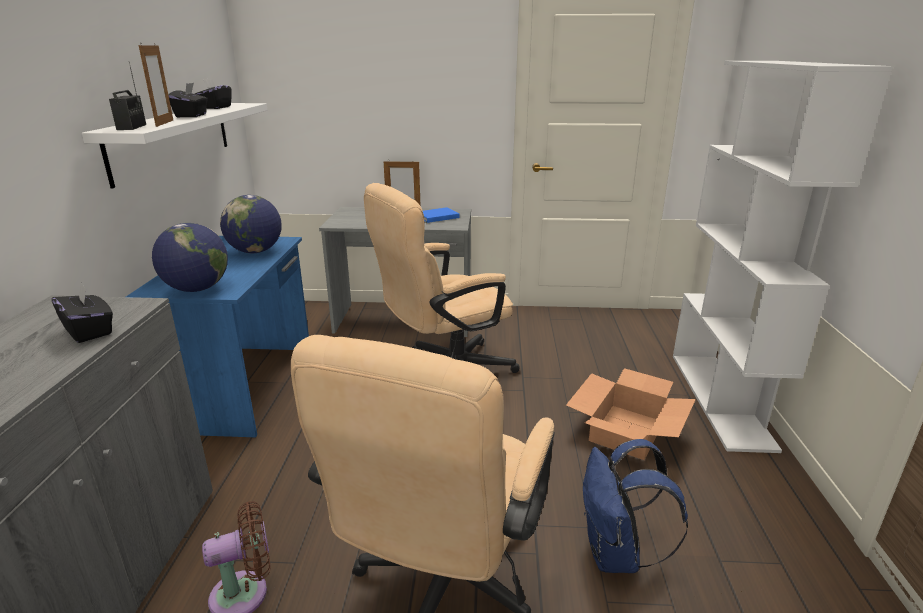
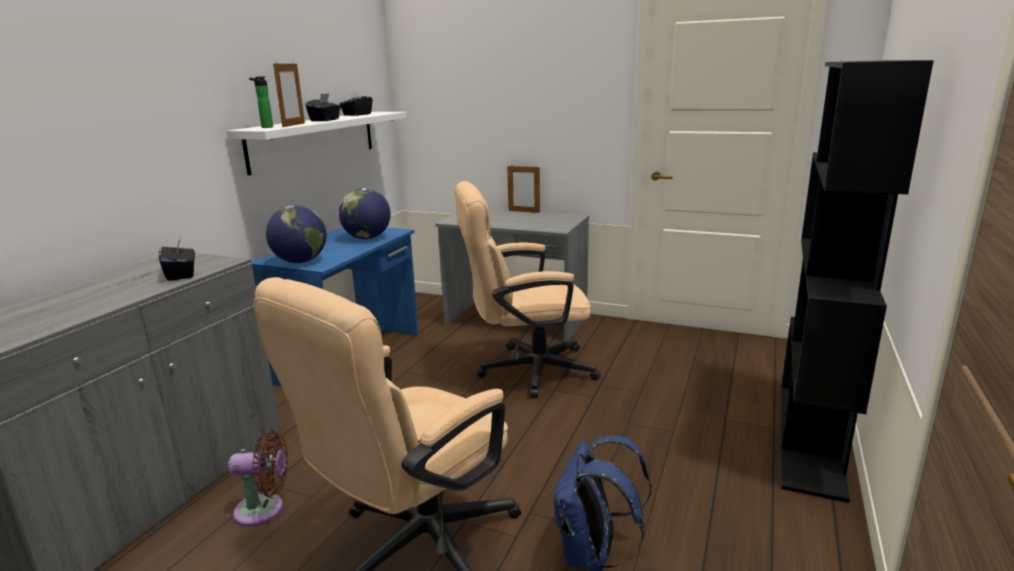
camera: 20 degrees right, 5 degrees down
radio [109,62,146,130] -> bottle [249,76,273,128]
blue book [423,207,460,223] -> none
cardboard box [566,368,696,460] -> none
white bookcase [673,61,893,453] -> black bookcase [781,60,934,503]

